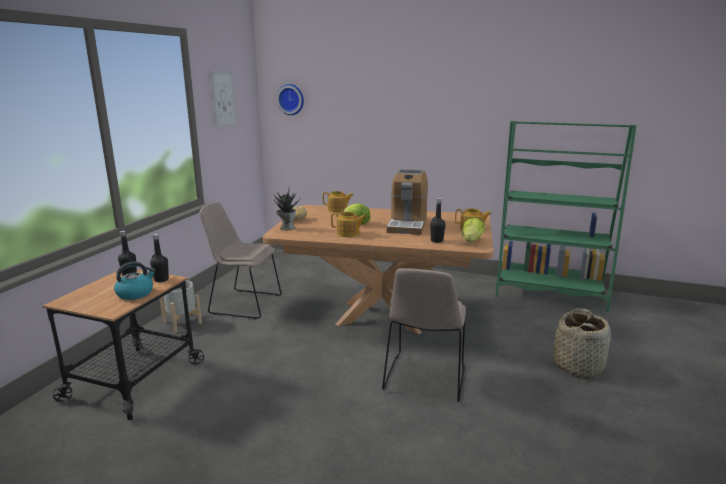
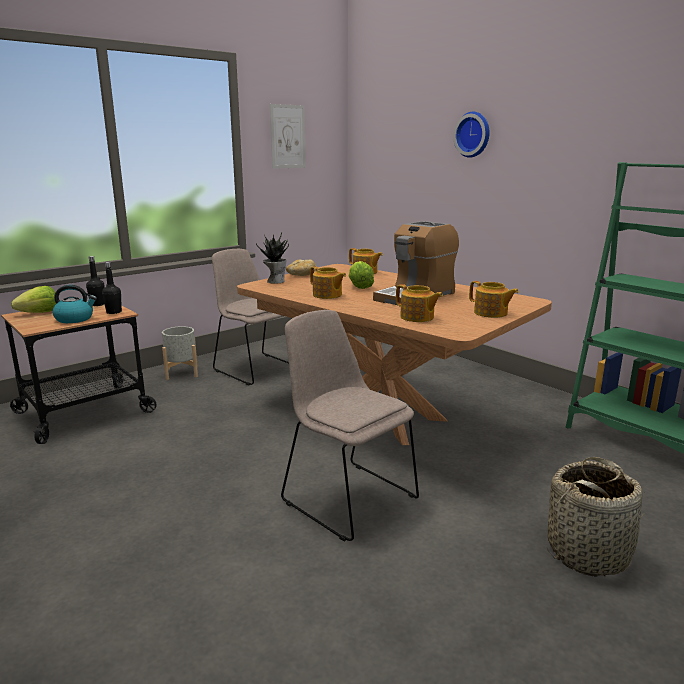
camera: 30 degrees right, 0 degrees up
wall clock [277,84,304,115] -> wall clock moved to [453,112,489,158]
beige chair [382,268,466,402] -> beige chair turned 90 degrees clockwise [281,310,419,541]
black bottle [430,198,446,243] -> teapot [396,284,443,322]
lettuce [462,218,485,242] -> lettuce moved to [11,286,56,313]

